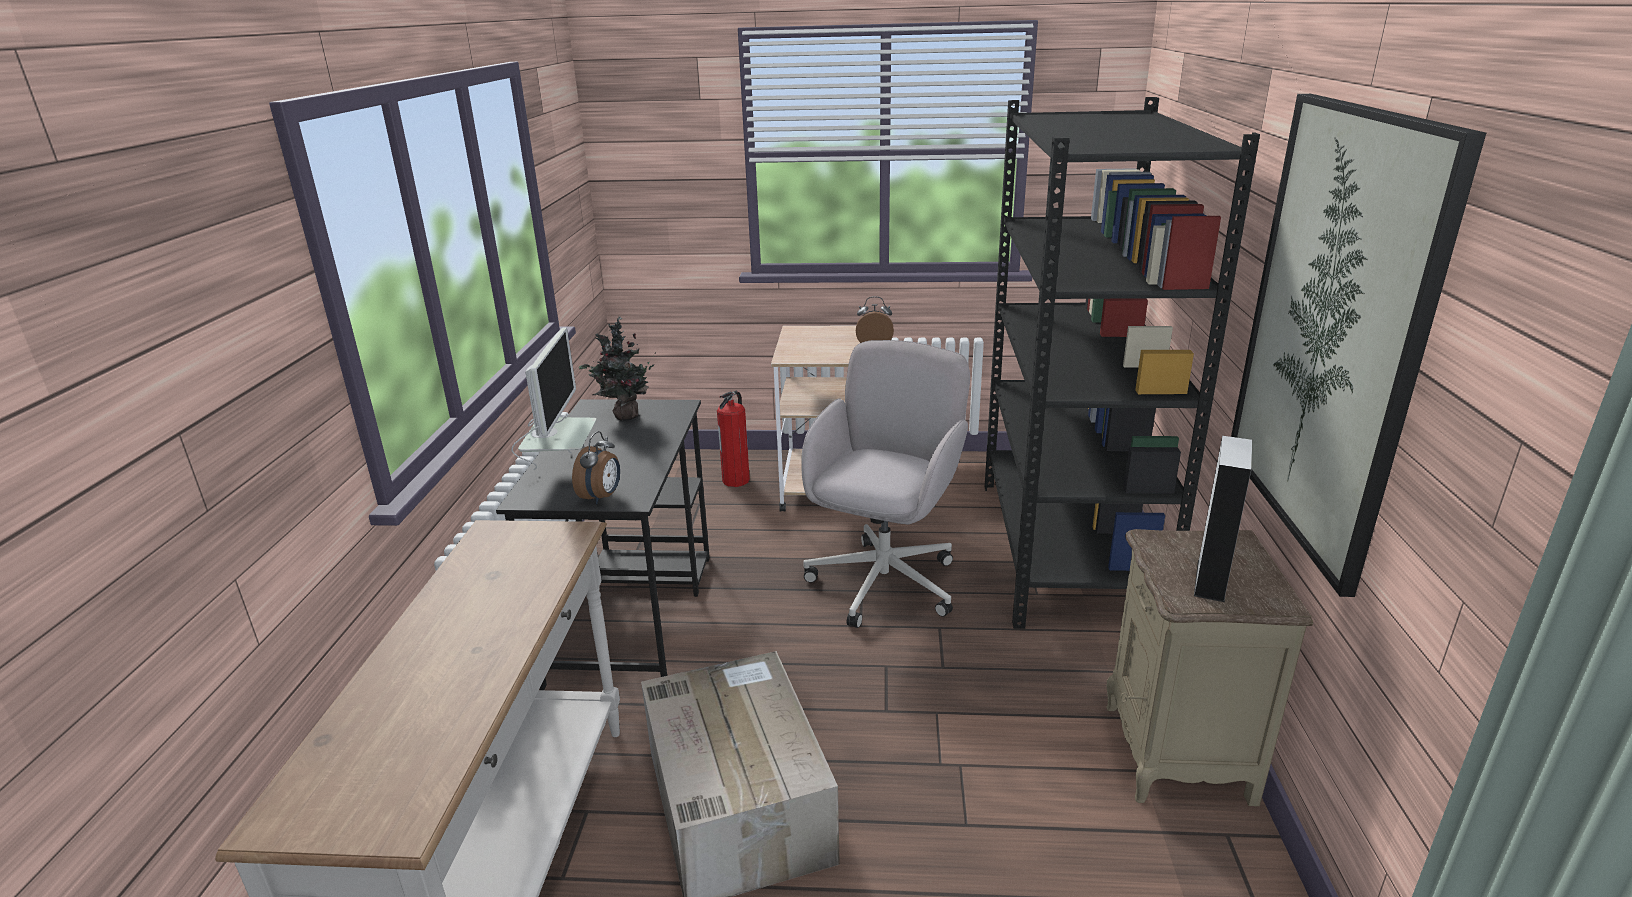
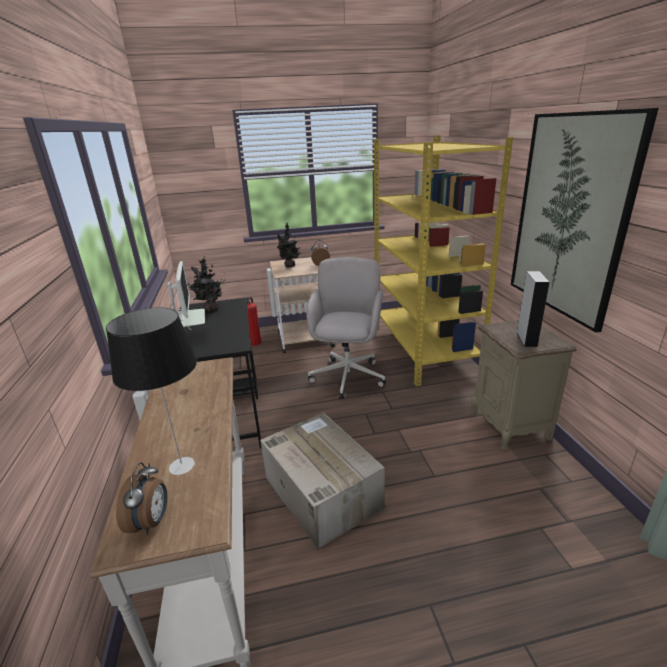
camera: 15 degrees left, 0 degrees up
alarm clock [572,431,620,504] -> alarm clock moved to [116,462,167,535]
black bookcase [985,97,1260,629] -> yellow bookcase [374,135,513,386]
none -> table lamp [106,307,197,475]
none -> potted plant [277,223,300,267]

